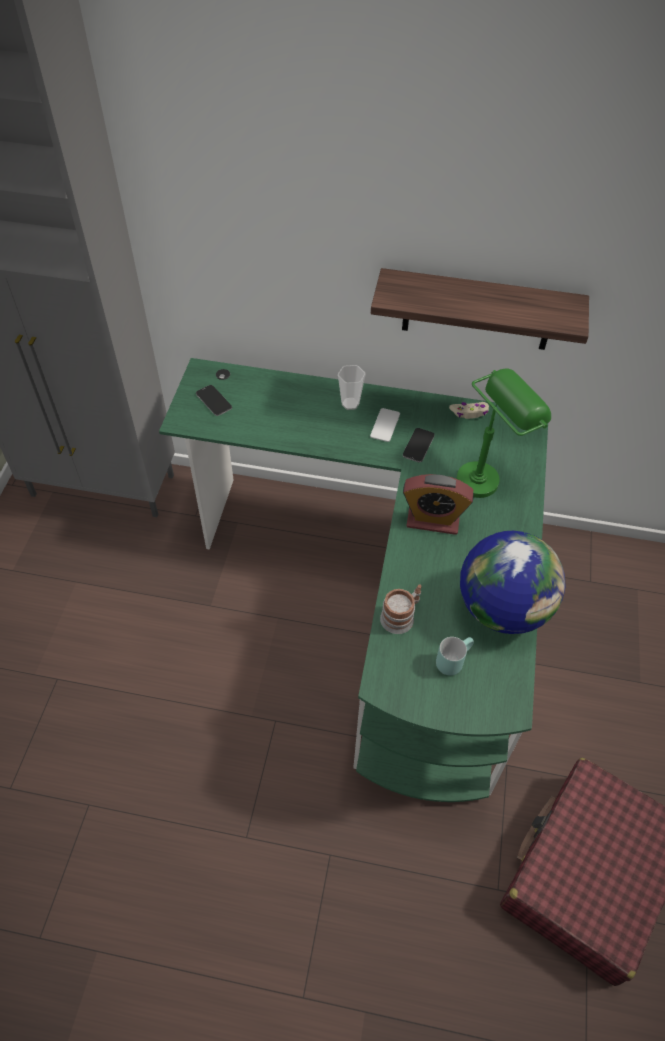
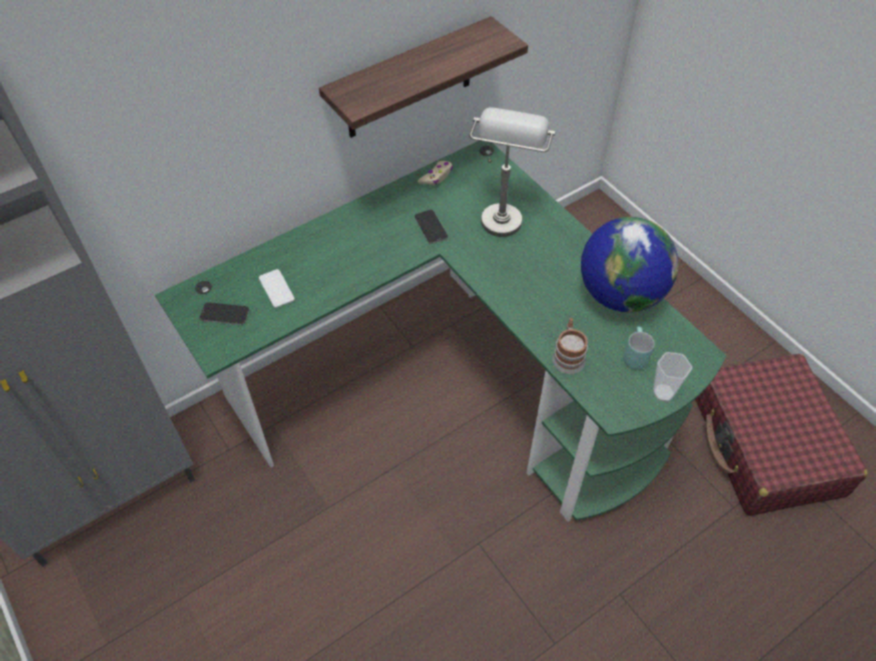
camera: 45 degrees left, 0 degrees up
cup [338,365,366,410] -> cup moved to [653,352,692,402]
phone [370,408,400,442] -> phone moved to [259,269,295,308]
alarm clock [403,474,474,535] -> none
green table lamp [456,368,551,498] -> grey table lamp [469,107,556,237]

